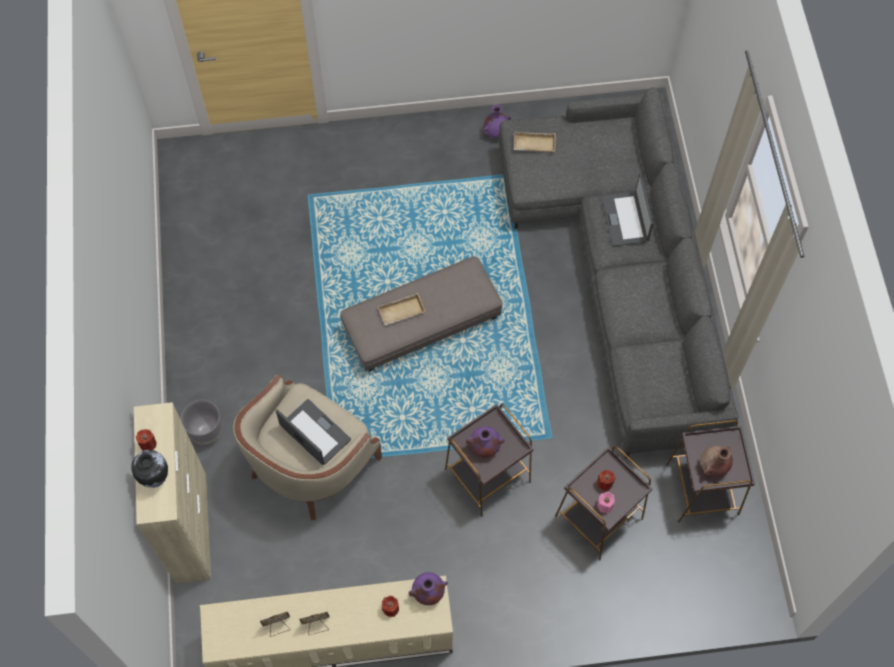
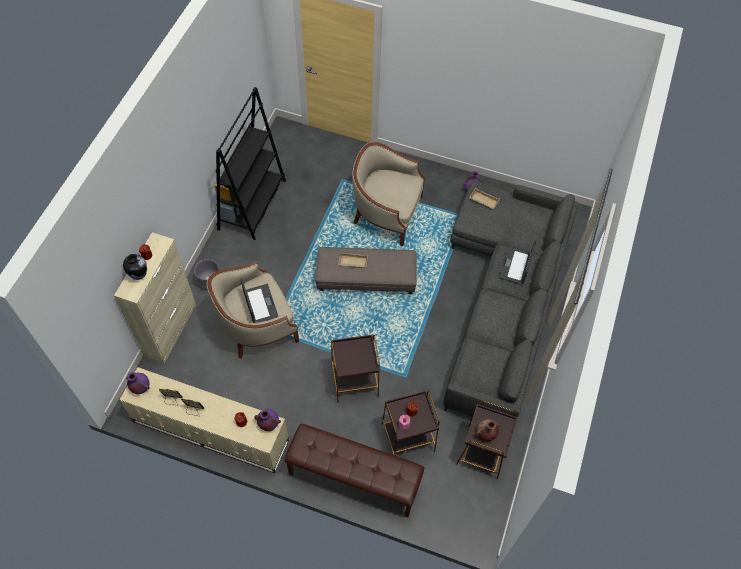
camera: 25 degrees right, 5 degrees down
purple vase [466,426,505,458] -> purple vase moved to [126,372,150,394]
none -> black bookcase [214,87,286,240]
none -> brown bench [285,424,424,518]
none -> beige armchair [352,142,425,246]

